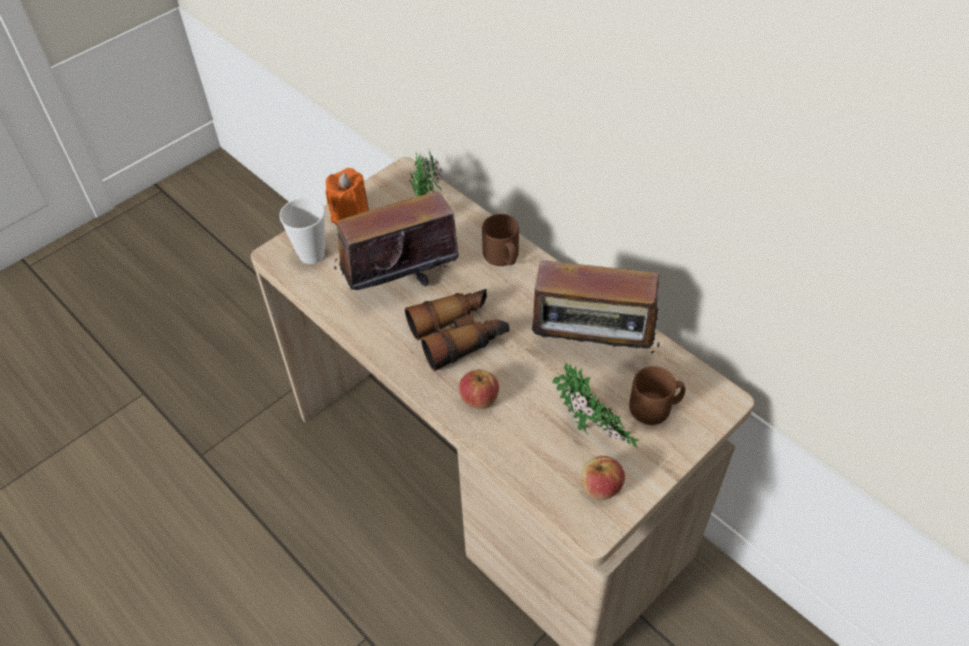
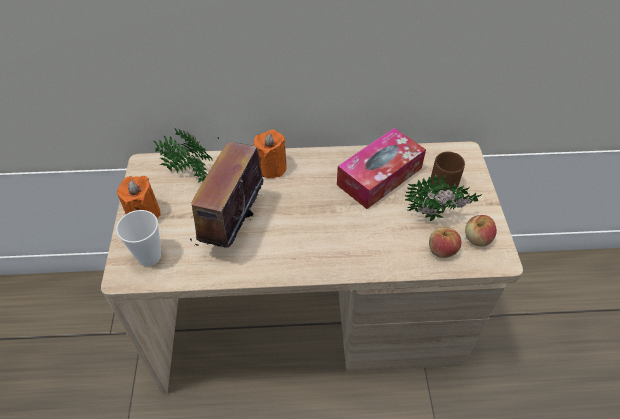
camera: 50 degrees left, 0 degrees up
binoculars [405,289,509,371] -> none
apple [459,369,499,409] -> apple moved to [429,227,461,258]
brown mug [482,214,519,266] -> orange candle [254,130,287,178]
radio [532,260,659,365] -> tissue box [337,128,426,209]

